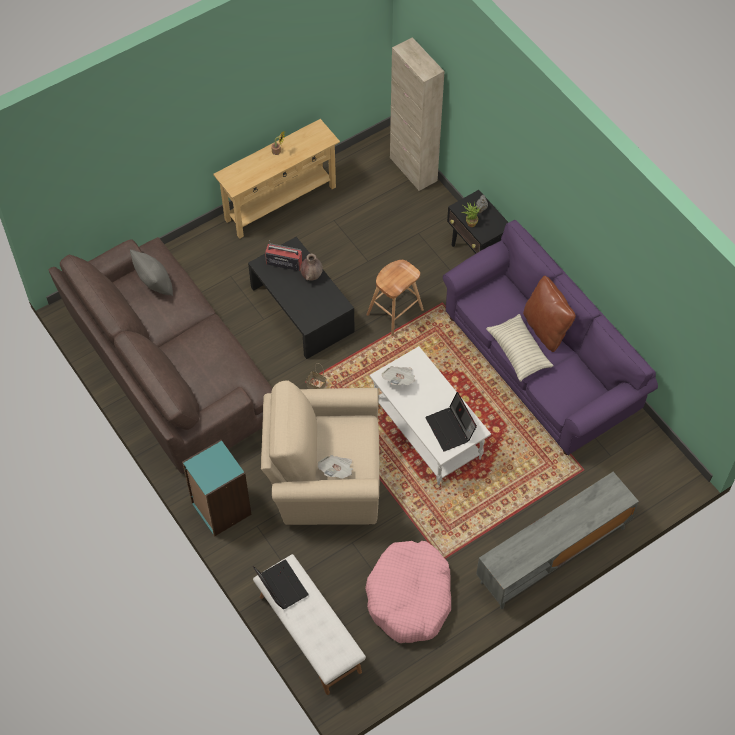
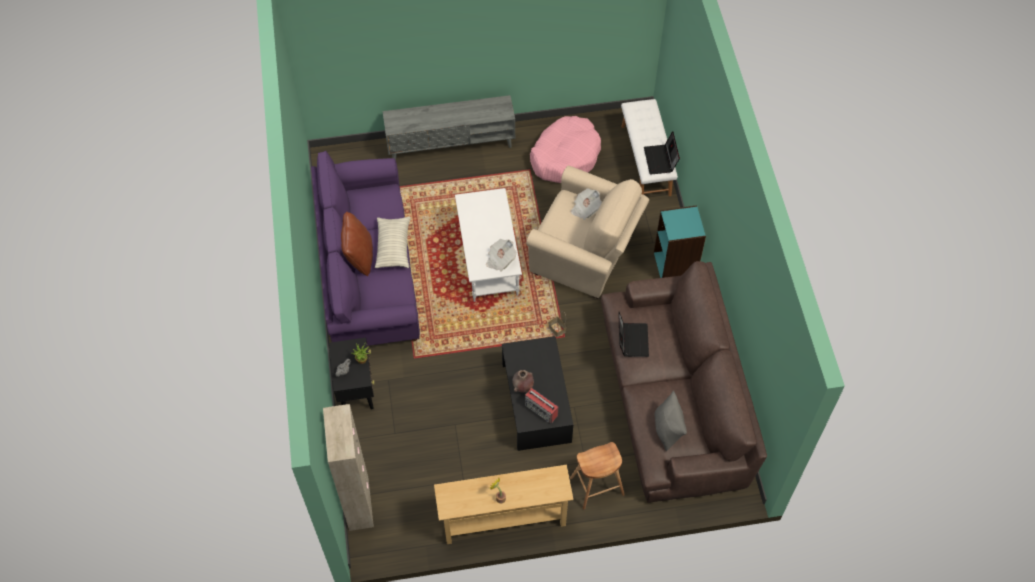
camera: 155 degrees left, 0 degrees up
brown stool [366,260,424,336] -> brown stool moved to [570,442,625,509]
laptop [425,392,477,451] -> laptop moved to [618,312,649,357]

